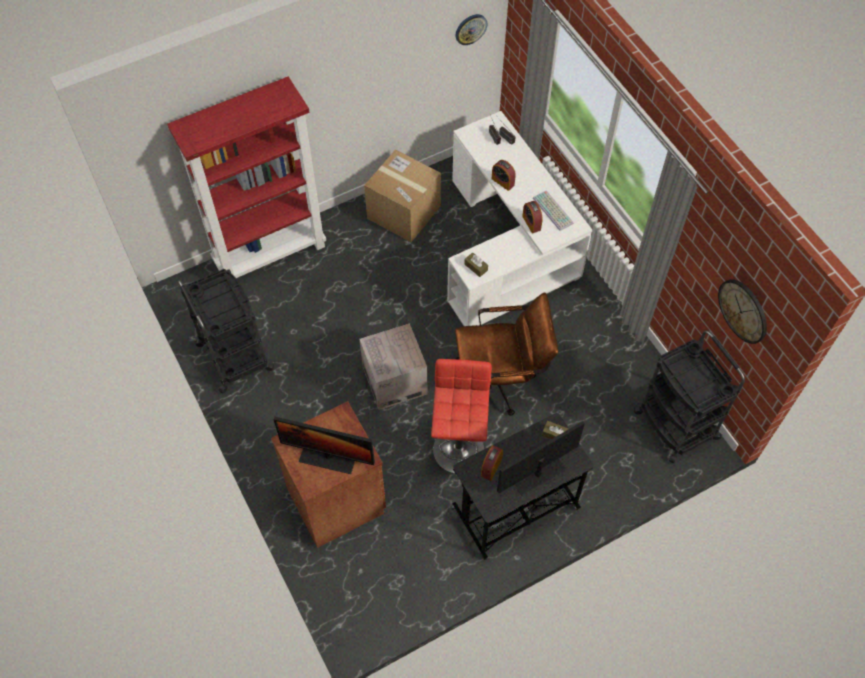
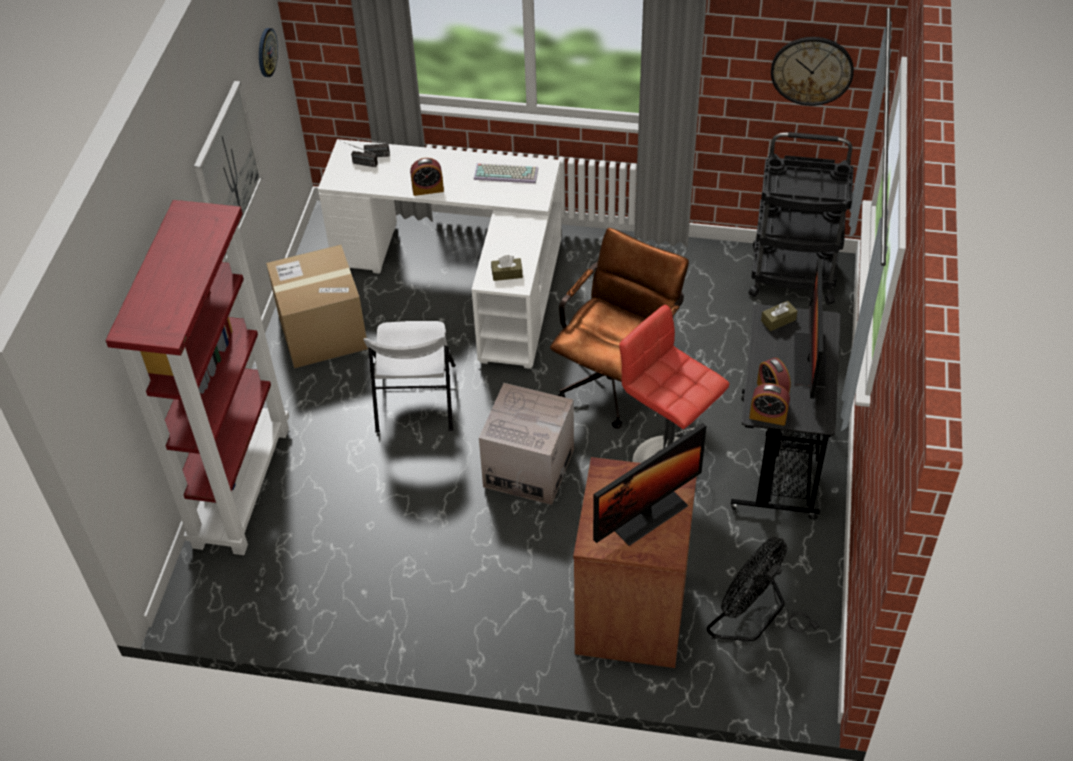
camera: 50 degrees left, 10 degrees down
black cart [178,269,274,393] -> none
alarm clock [522,201,543,233] -> alarm clock moved to [749,383,790,426]
none -> picture [194,81,262,263]
none -> white chair [363,321,456,432]
none -> black fan [707,537,820,641]

